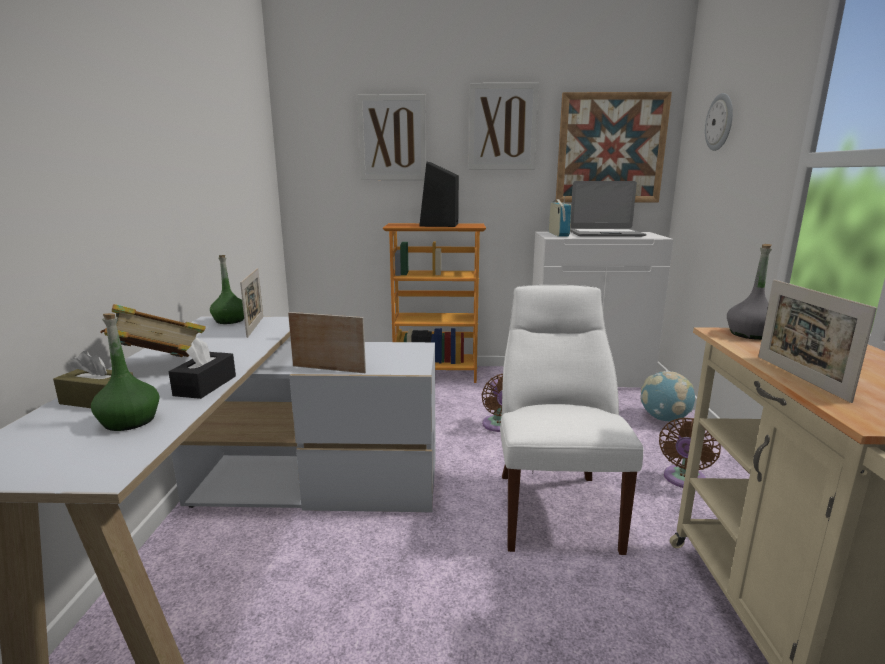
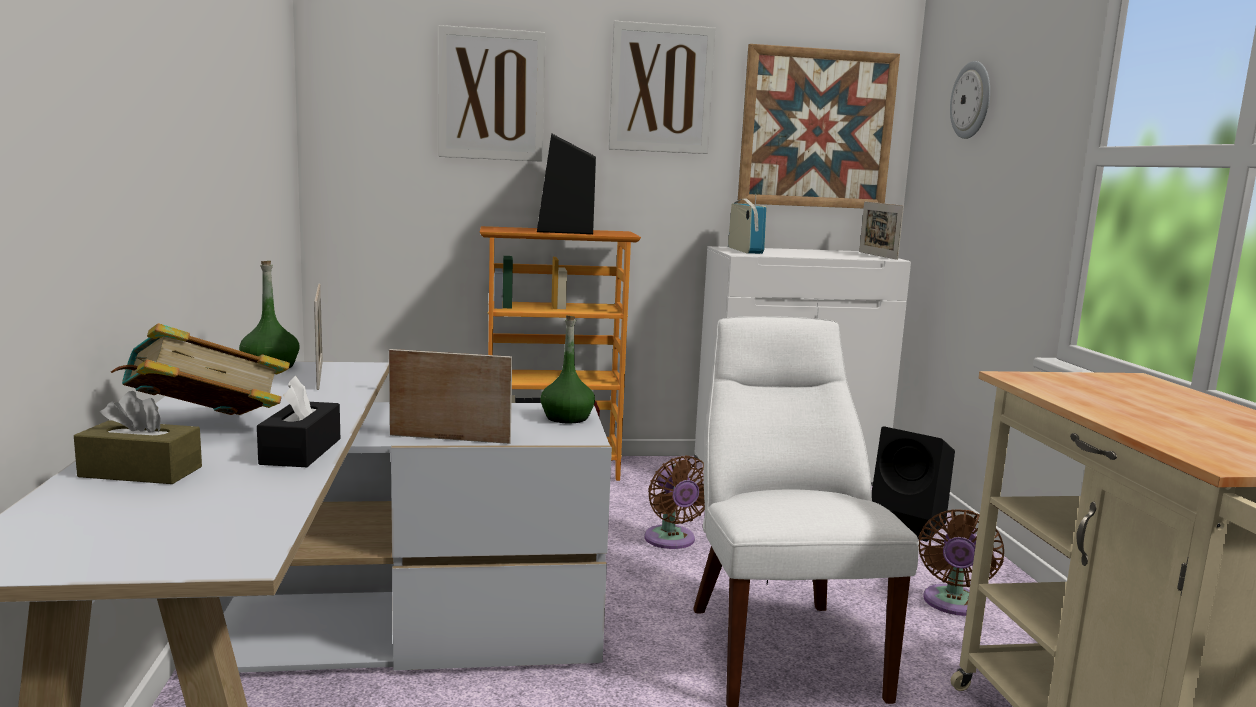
camera: 10 degrees left, 5 degrees down
green bottle [91,313,160,431] -> green bottle moved to [540,315,595,423]
laptop [570,181,647,237] -> none
globe [640,370,695,422] -> black speaker [872,426,955,542]
grey bottle [727,244,772,340] -> none
picture frame [758,280,877,403] -> picture frame moved to [859,201,904,260]

